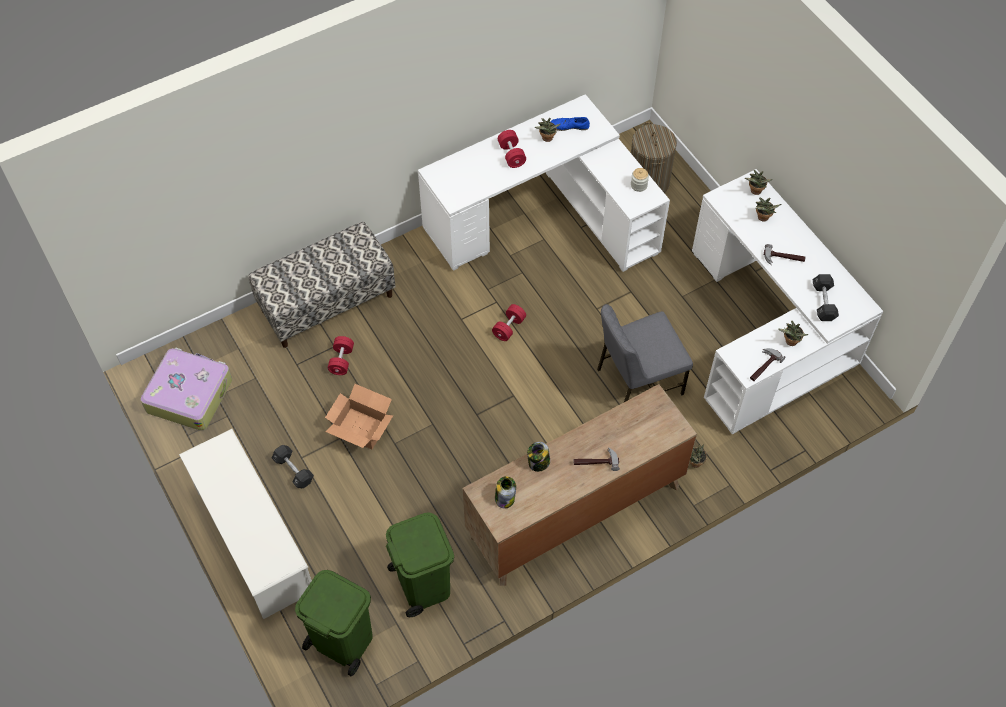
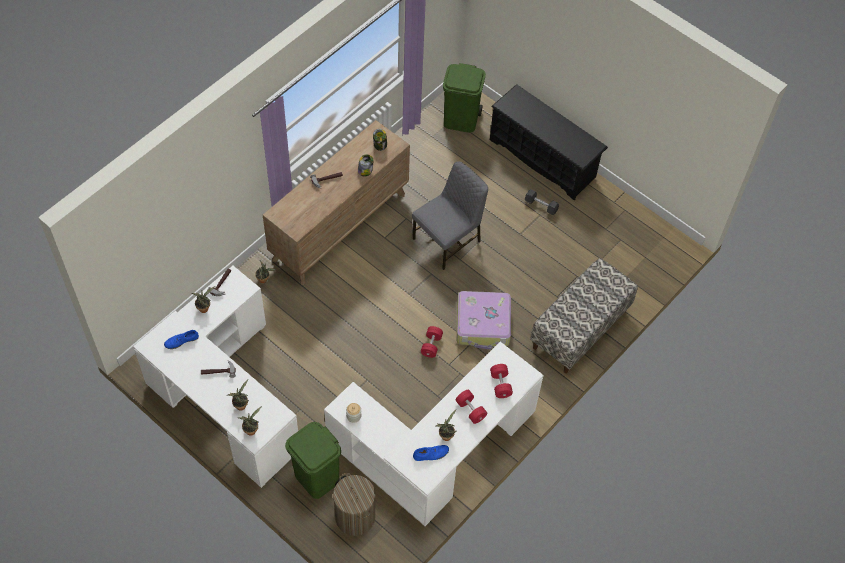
camera: 160 degrees right, 0 degrees up
suitcase [141,348,232,431] -> suitcase moved to [456,291,511,349]
white shoe rack [179,429,312,619] -> black shoe rack [490,84,608,200]
cardboard box [325,384,393,449] -> none
red dumbbell [327,336,354,375] -> red dumbbell moved to [490,364,513,398]
green trash can [386,512,454,617] -> green trash can moved to [285,422,346,499]
grey chair [597,304,693,402] -> grey chair moved to [412,162,488,270]
black dumbbell [812,274,839,321] -> blue shoe [164,330,199,349]

